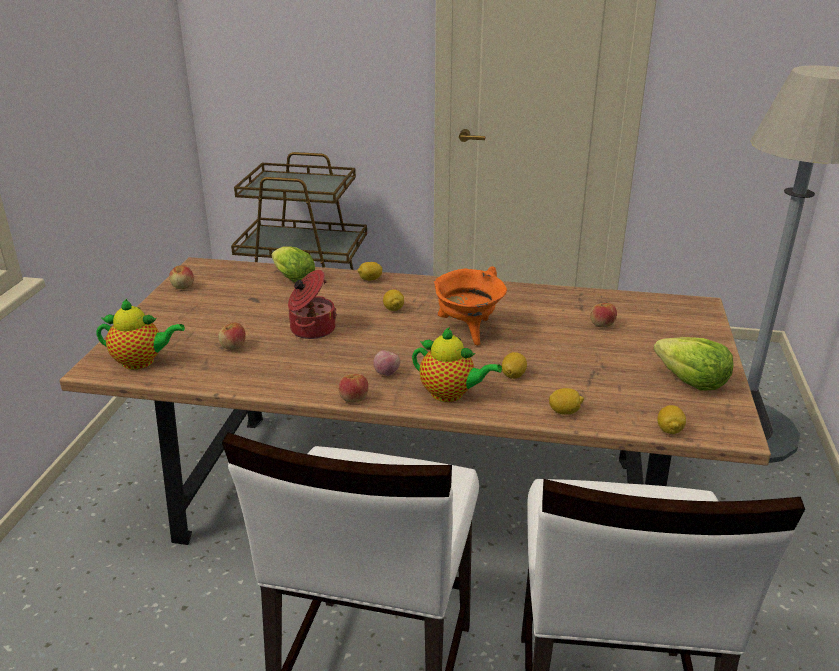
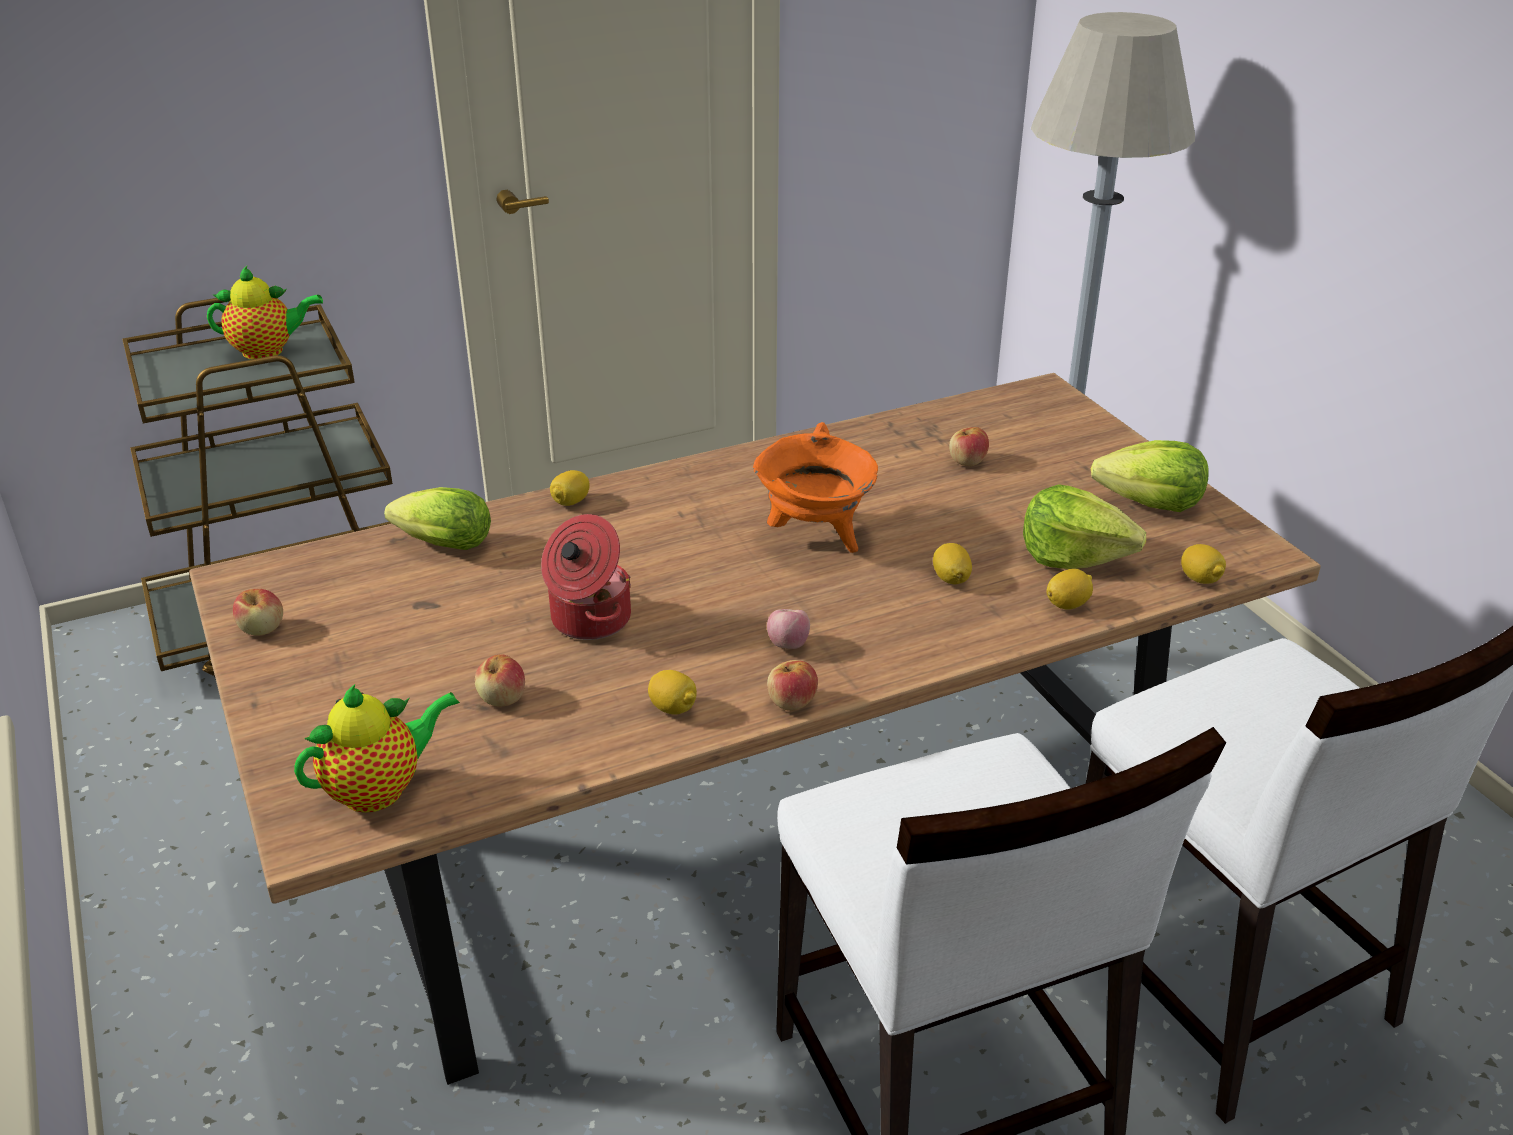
camera: 35 degrees left, 5 degrees up
lemon [383,289,404,311] -> lemon moved to [648,670,697,714]
teapot [412,327,502,402] -> teapot moved to [207,266,323,359]
none -> lettuce [1023,485,1146,569]

